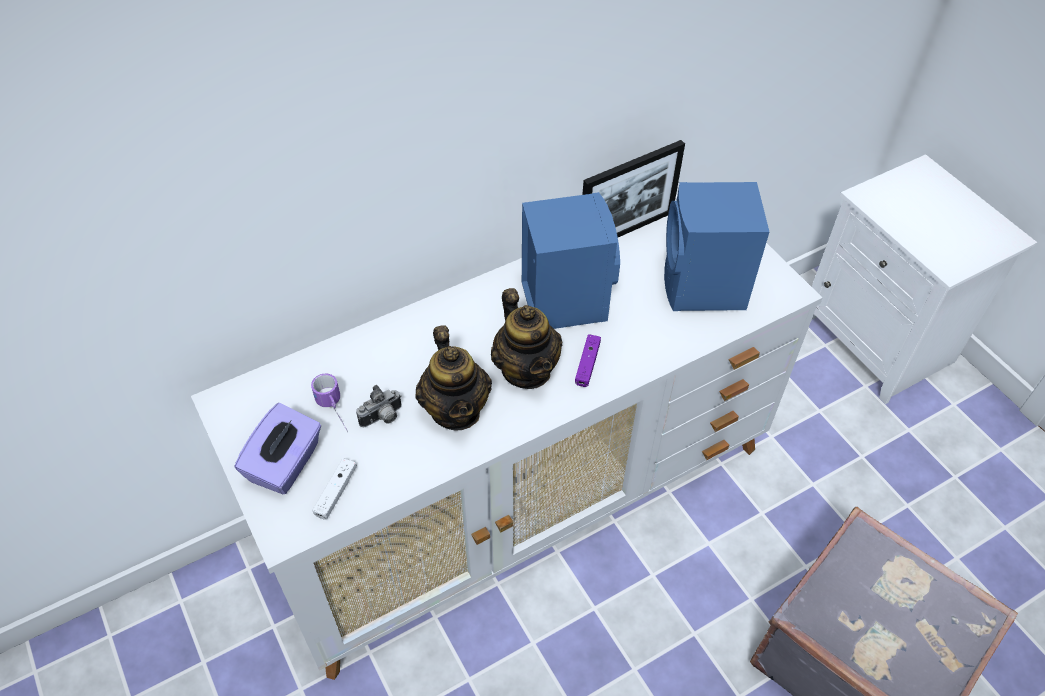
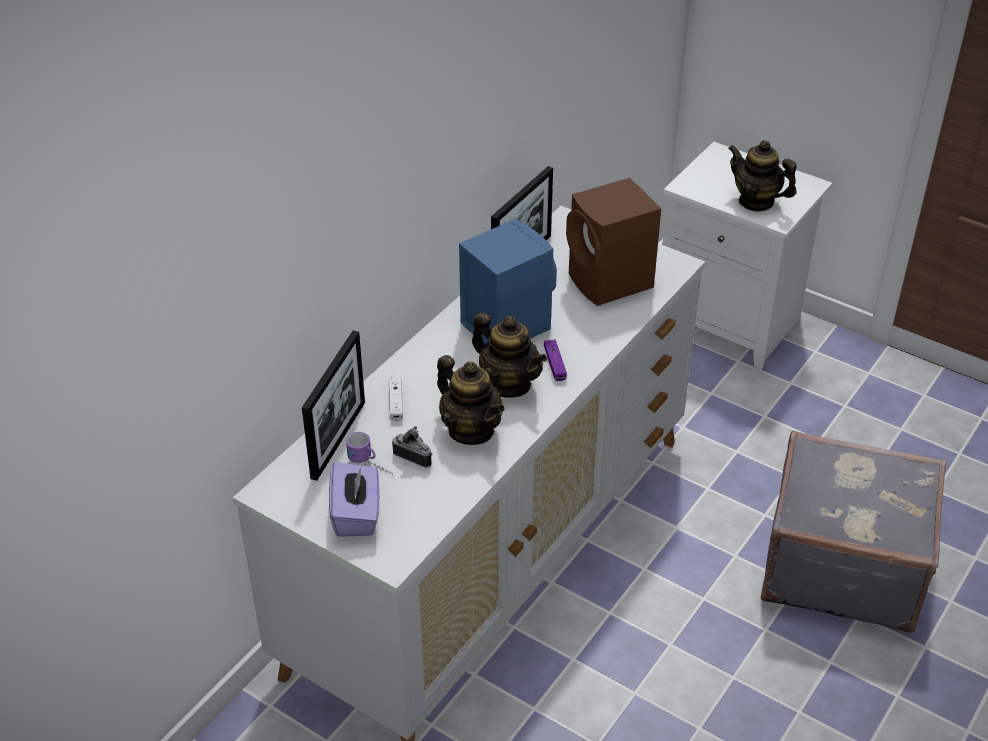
camera: 25 degrees left, 10 degrees down
white game controller [312,458,357,520] -> white game controller moved to [389,377,403,421]
camera [356,385,402,427] -> camera turned 90 degrees counterclockwise [392,426,432,468]
blue speaker [664,182,769,311] -> brown speaker [566,178,661,306]
none -> picture frame [302,331,365,481]
none -> teapot [728,140,797,211]

